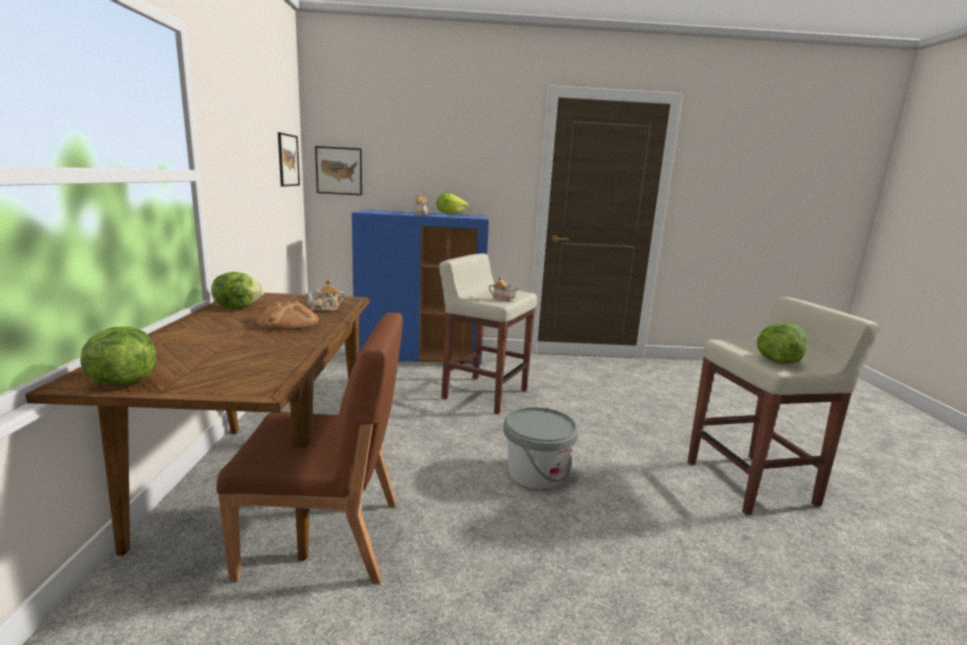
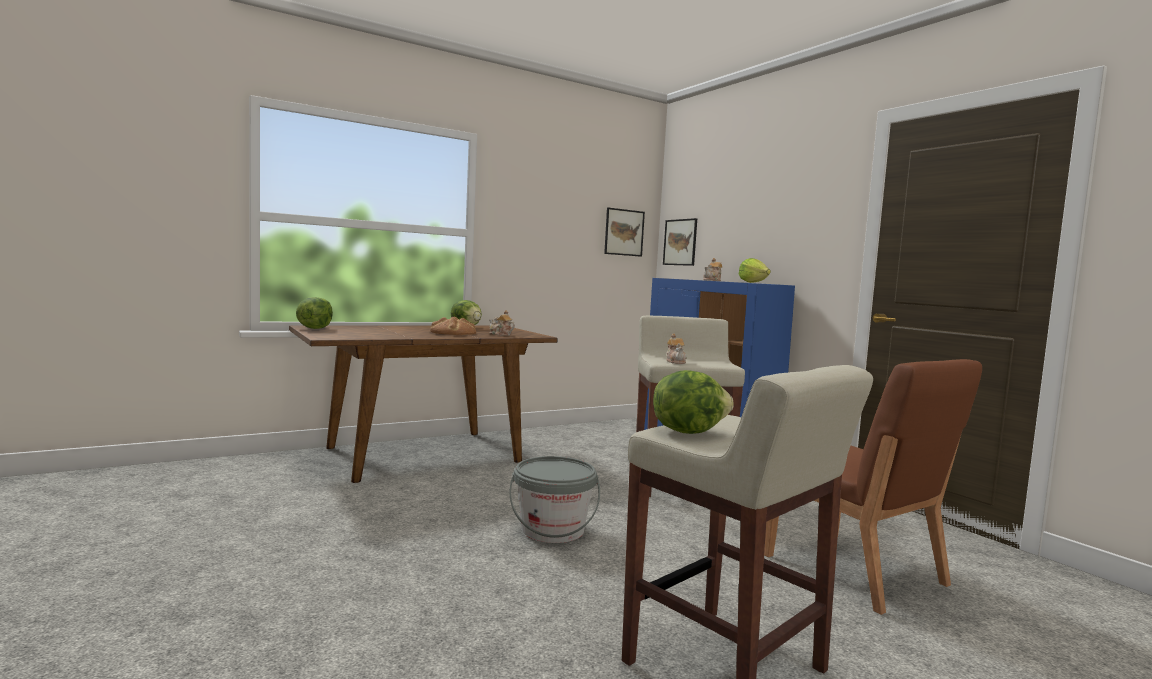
camera: 60 degrees right, 10 degrees down
brown chair [216,313,403,584] -> brown chair moved to [764,359,982,615]

